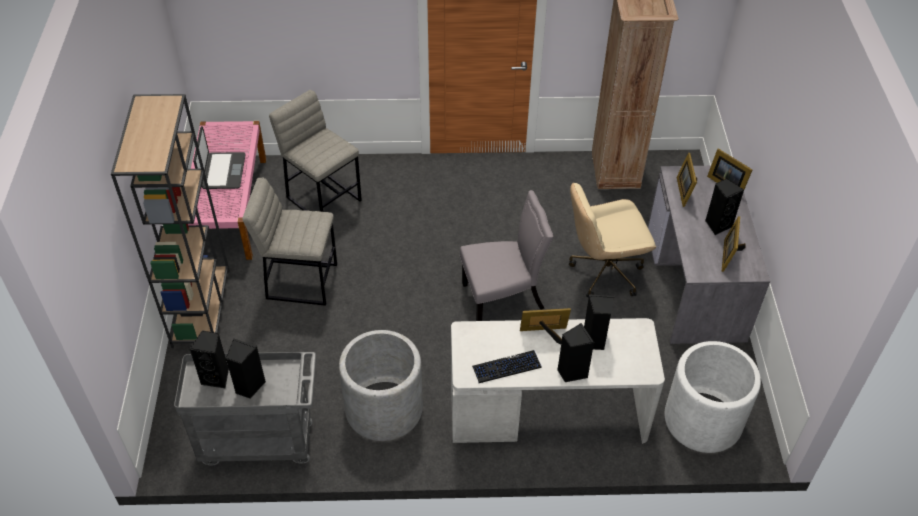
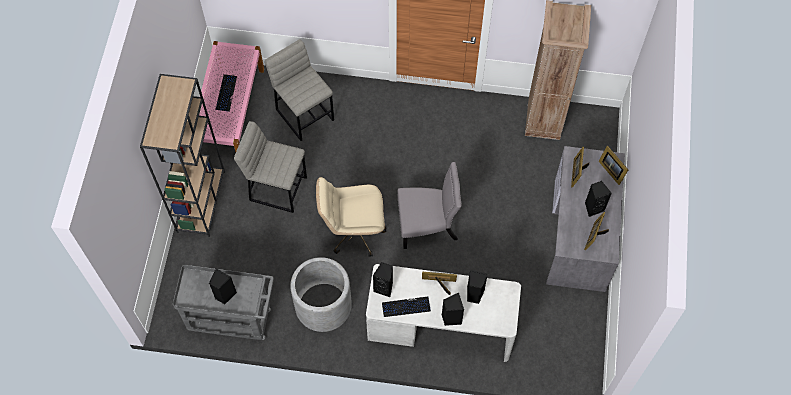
camera: 10 degrees right, 15 degrees up
black speaker [189,330,229,388] -> black speaker moved to [373,262,393,297]
laptop [193,126,246,189] -> keyboard [215,74,237,112]
beige office chair [569,183,656,298] -> beige office chair moved to [316,177,386,257]
white planter [665,341,761,453] -> none

